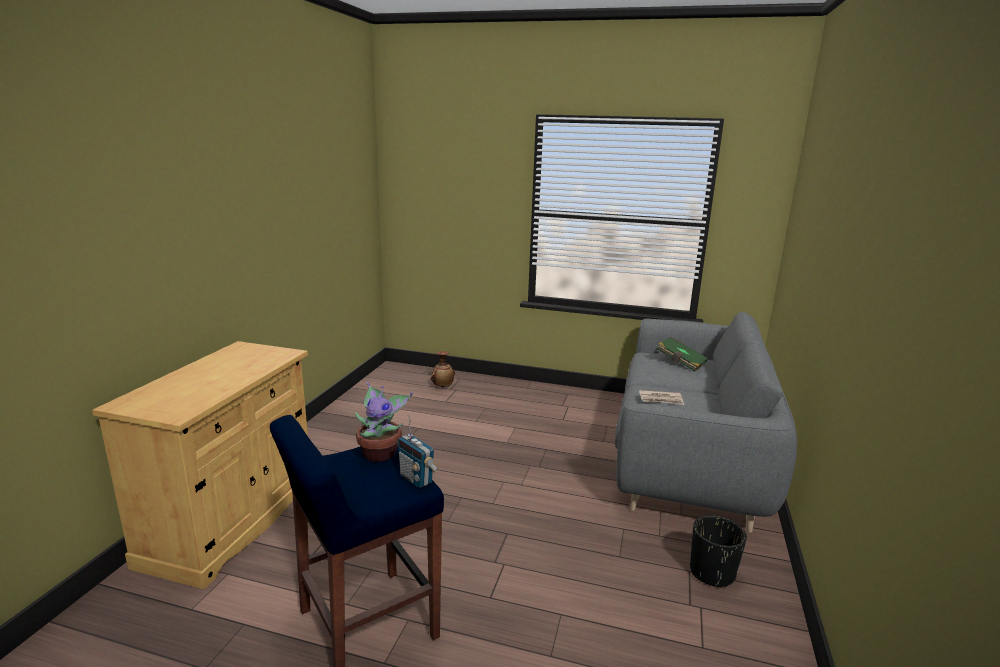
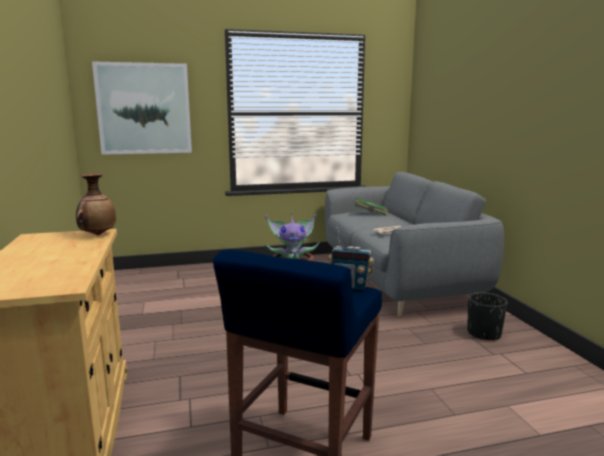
camera: 30 degrees left, 5 degrees down
vase [431,351,455,387] -> vase moved to [76,174,116,235]
none -> picture [92,61,192,155]

